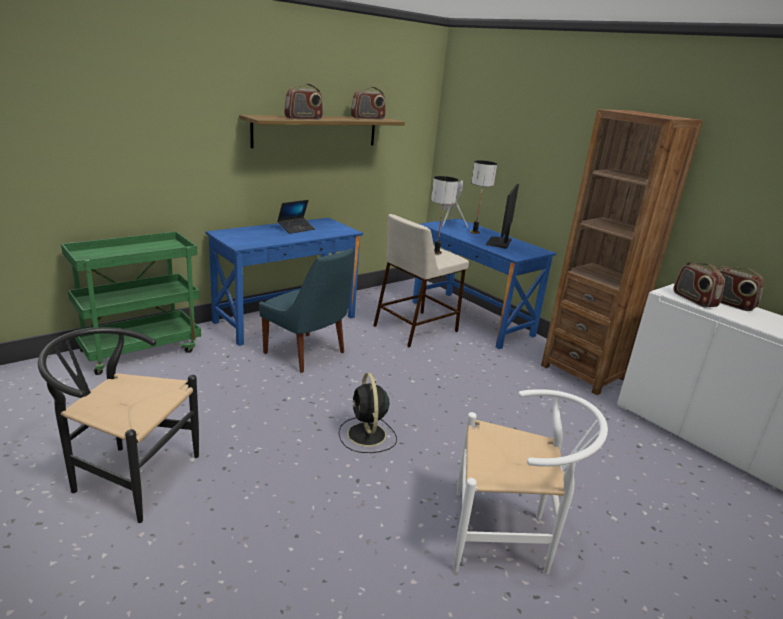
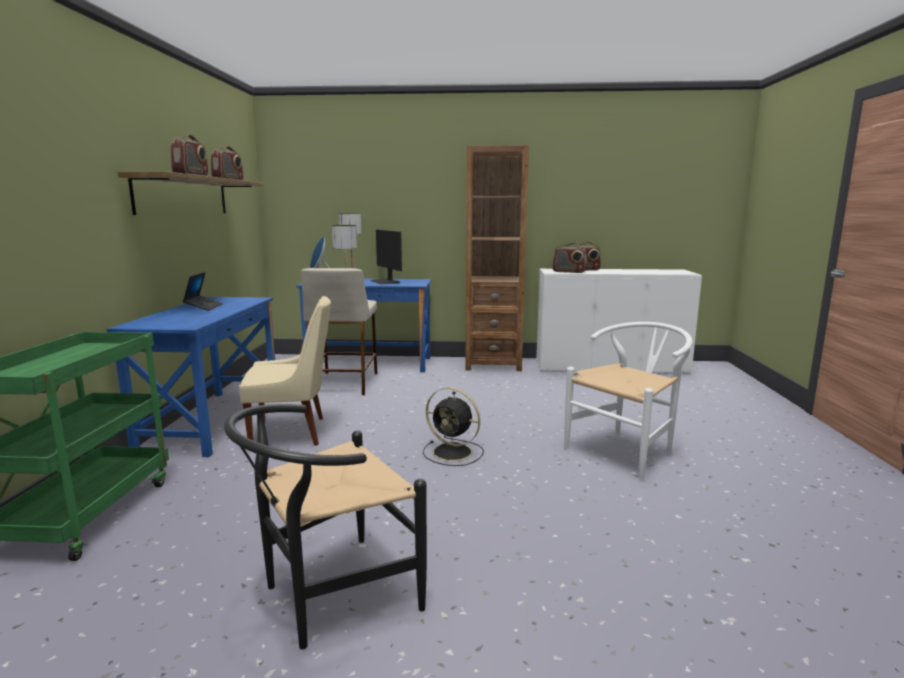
camera: 45 degrees left, 10 degrees down
blue chair [259,248,354,373] -> beige chair [239,296,331,446]

